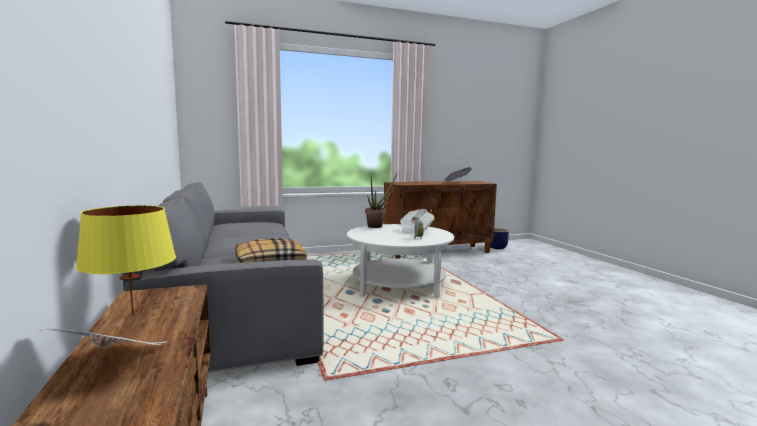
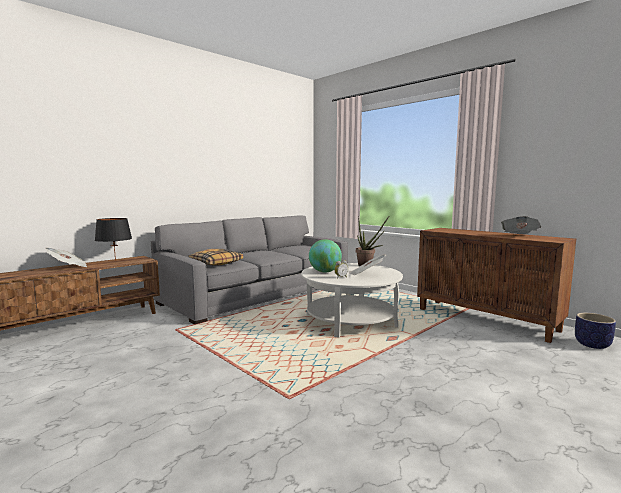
camera: 65 degrees right, 0 degrees up
yellow table lamp [76,205,176,315] -> black table lamp [95,218,132,261]
none -> globe [309,239,342,273]

